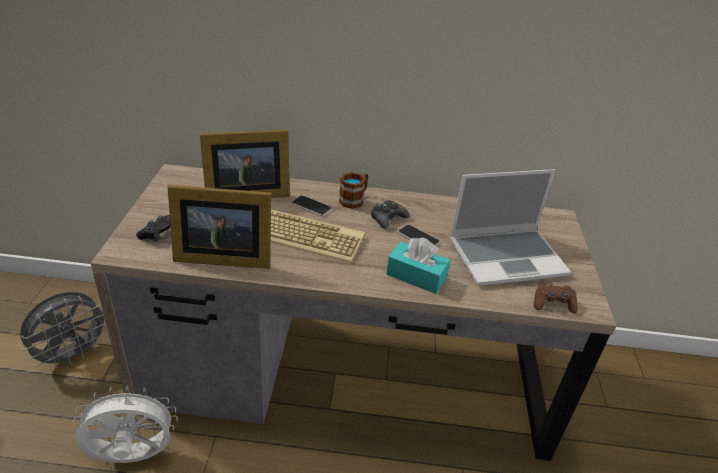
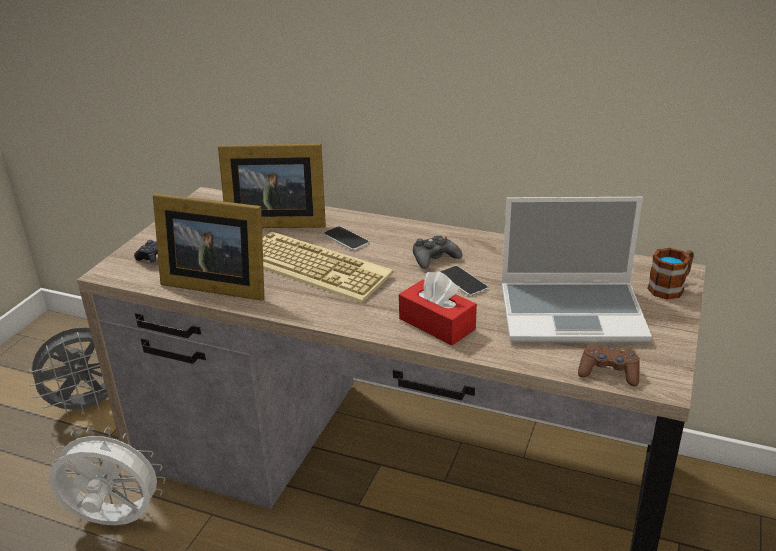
camera: 20 degrees right, 5 degrees down
mug [339,172,368,209] -> mug moved to [647,248,694,300]
turquoise tissue box [386,238,451,294] -> red tissue box [399,271,477,346]

